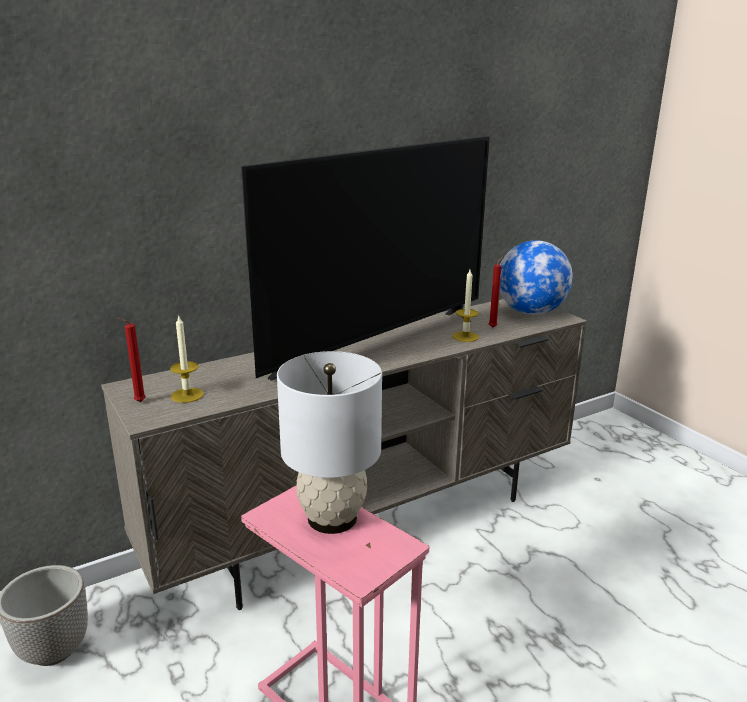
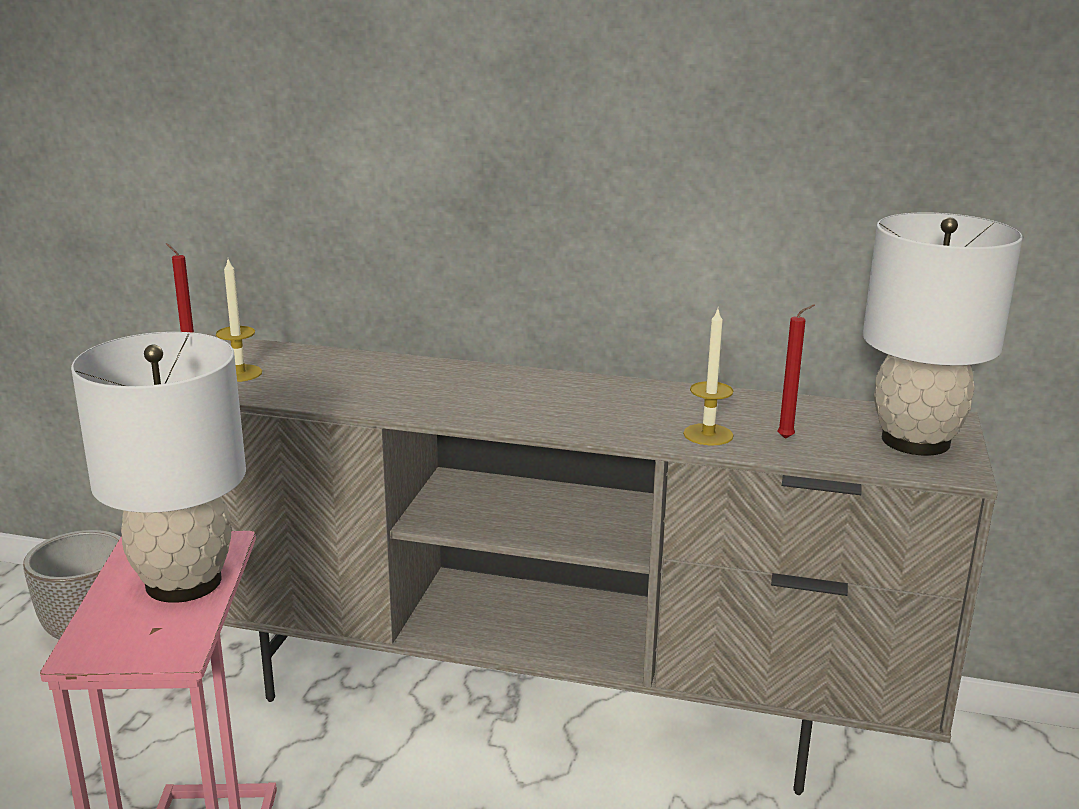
camera: 45 degrees right, 0 degrees up
television [241,136,490,381] -> none
globe [500,240,573,315] -> white table lamp [863,212,1023,456]

